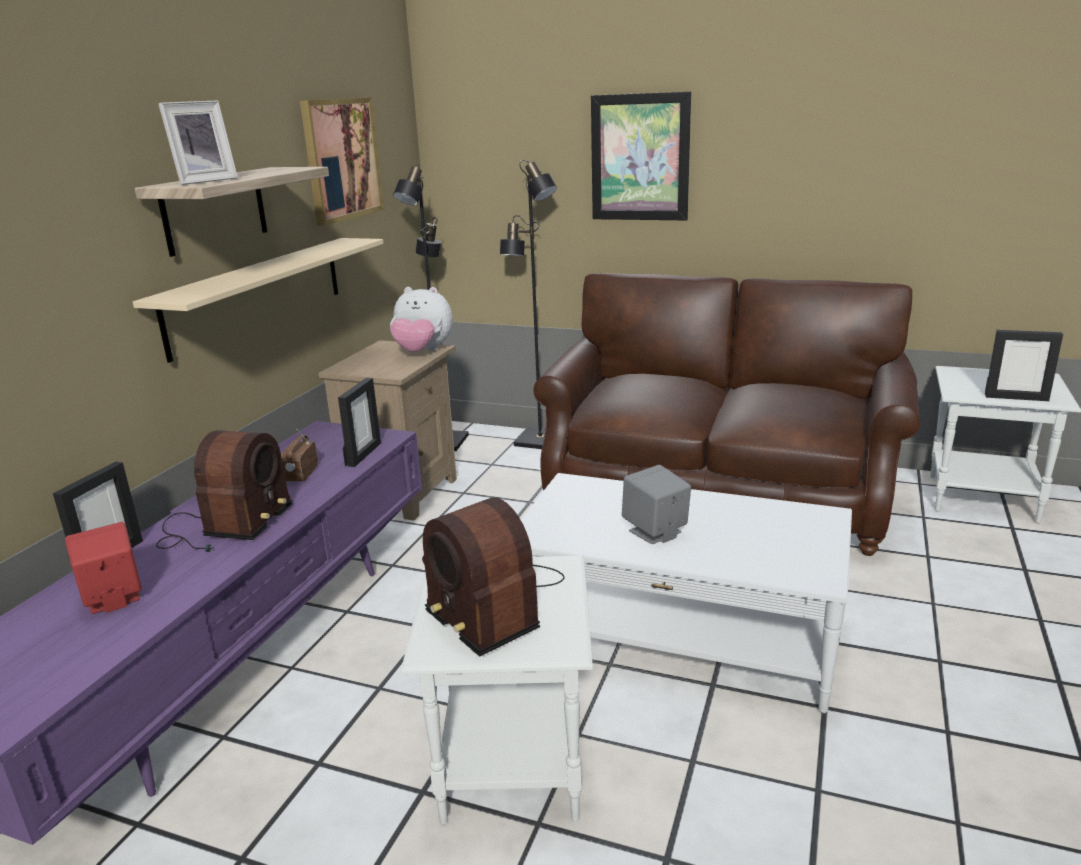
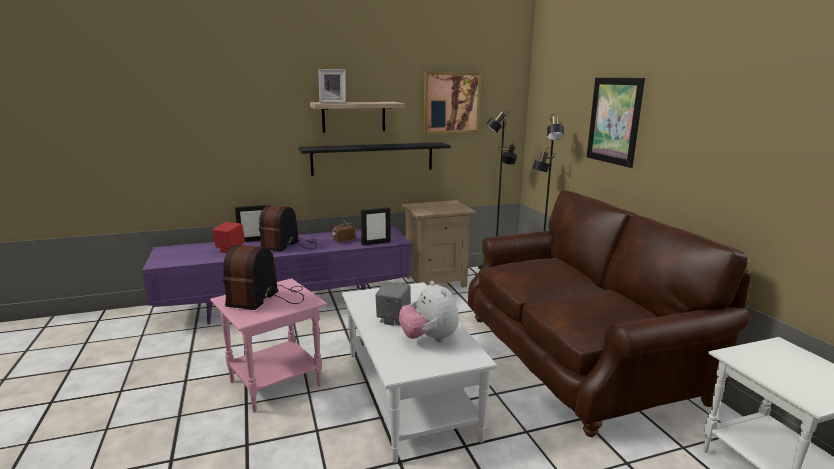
camera: 50 degrees right, 5 degrees down
beige shelf [133,238,383,363] -> black shelf [298,142,451,176]
radio [156,430,293,552] -> radio turned 135 degrees clockwise [259,205,317,251]
plush toy [390,287,453,352] -> plush toy moved to [399,281,459,342]
white side table [401,555,593,825] -> pink side table [210,278,327,413]
picture frame [985,330,1063,401] -> none

